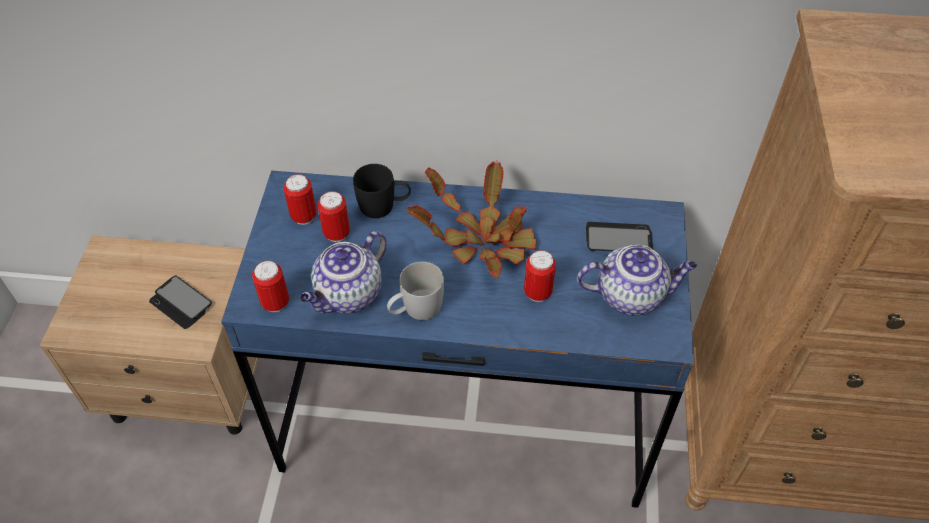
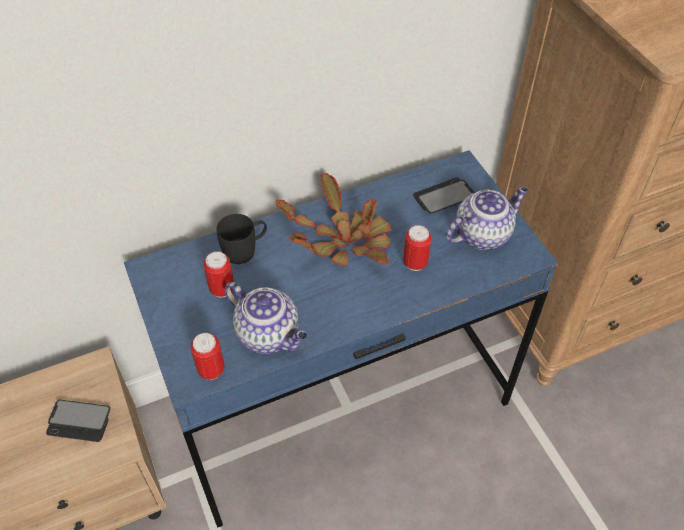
camera: 30 degrees left, 0 degrees up
can [283,174,317,225] -> none
teapot [300,231,387,313] -> teapot turned 60 degrees counterclockwise [225,282,307,354]
white mug [387,262,444,320] -> none

